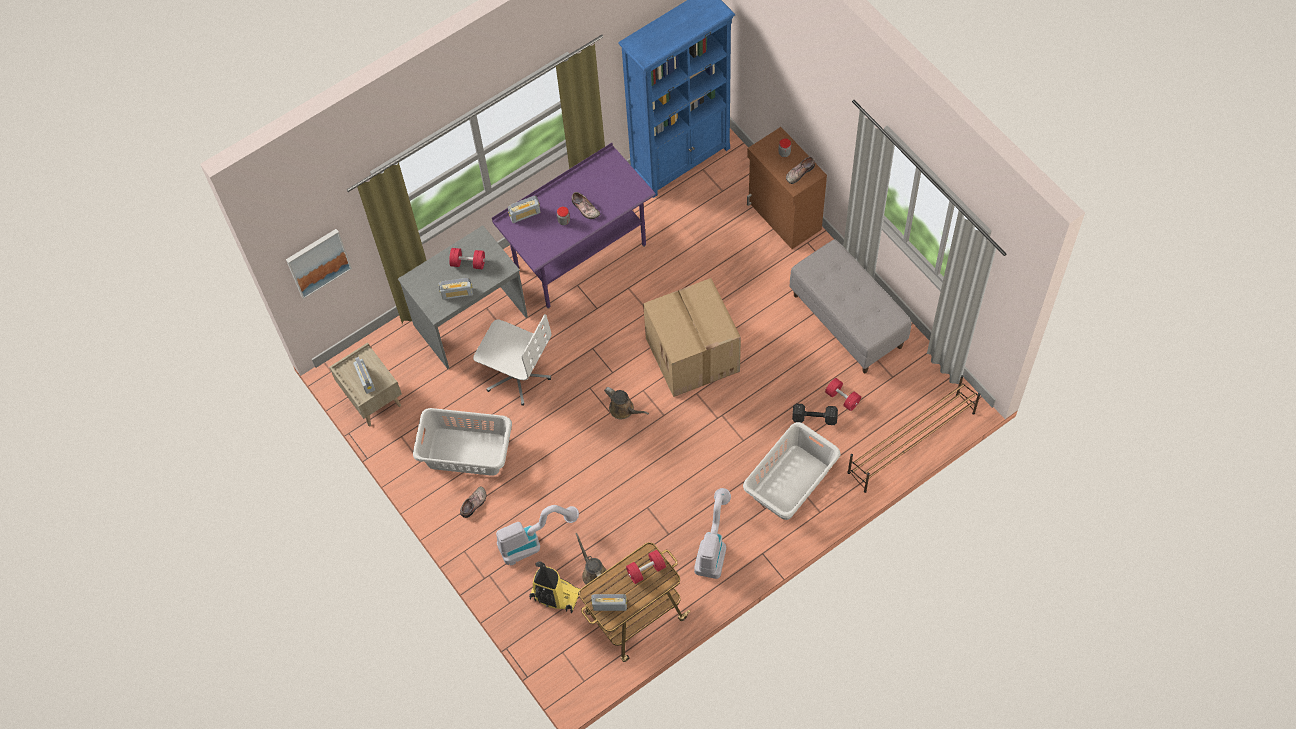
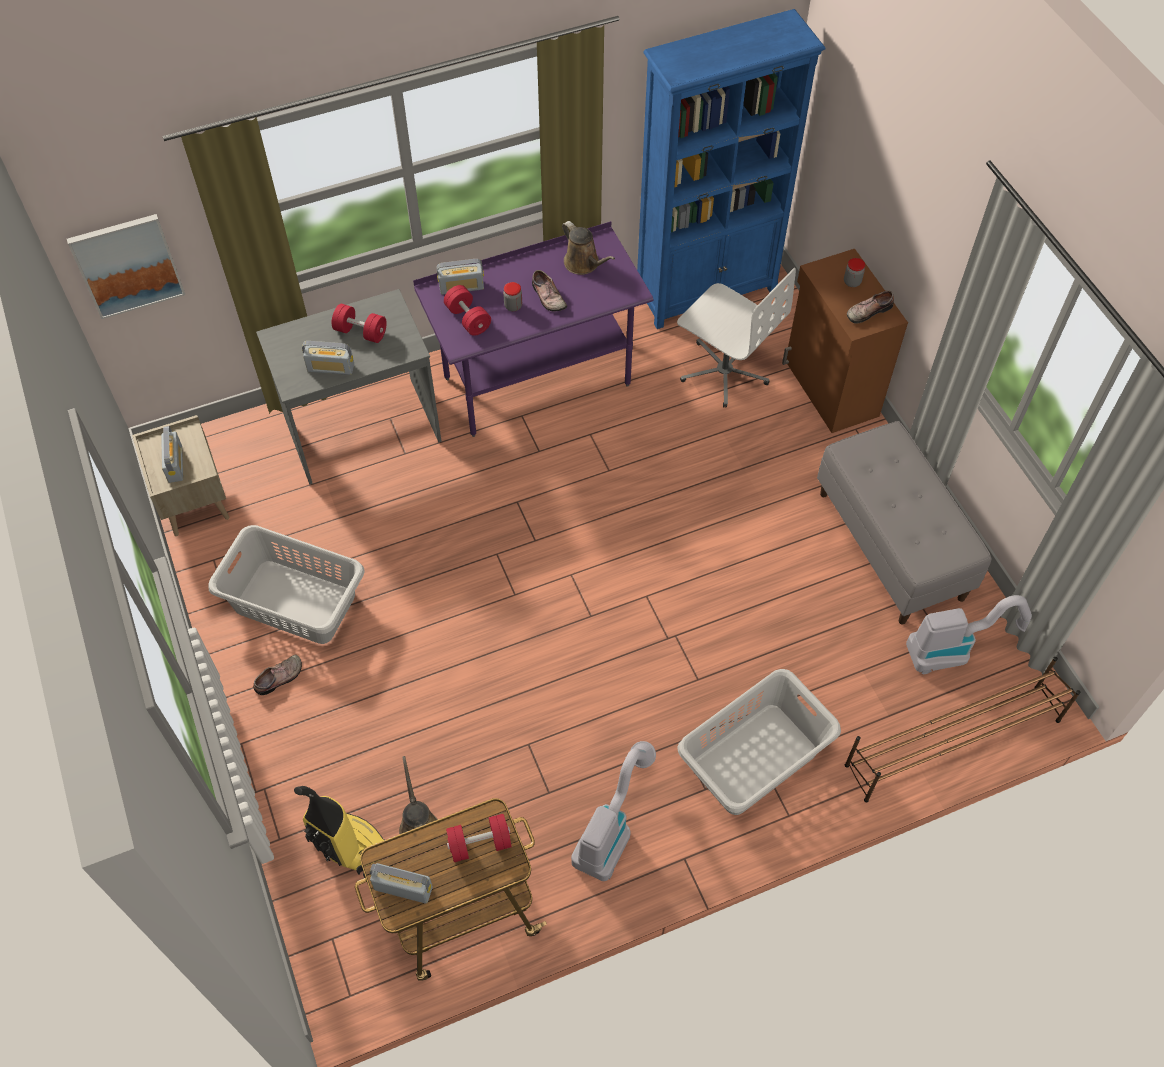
camera: 10 degrees right, 5 degrees down
white office chair [473,314,552,406] -> white office chair moved to [677,268,796,407]
vacuum cleaner [496,505,579,565] -> vacuum cleaner moved to [906,595,1032,674]
brown watering can [604,387,649,419] -> brown watering can moved to [562,221,615,275]
cardboard box [643,278,741,397] -> none
black dumbbell [792,403,838,425] -> none
red dumbbell [825,378,861,411] -> red dumbbell moved to [444,285,491,336]

